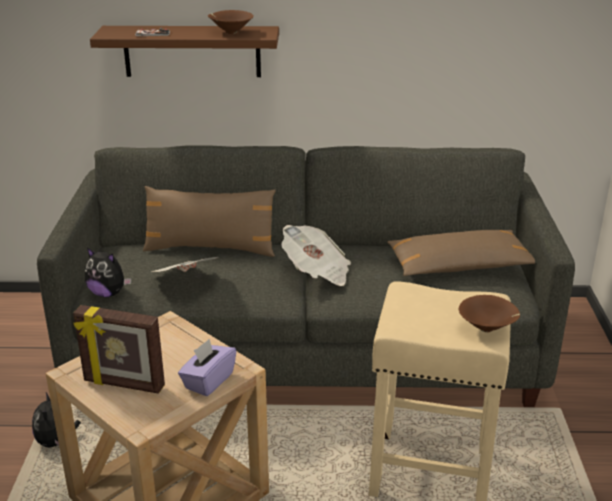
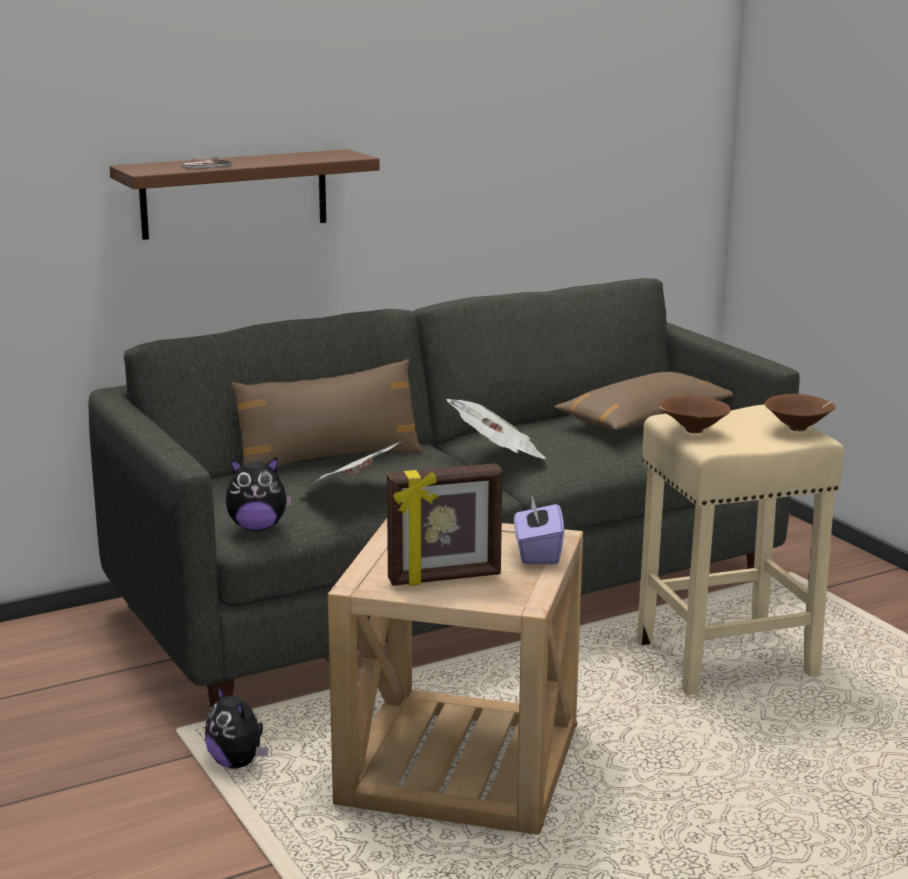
camera: 30 degrees left, 10 degrees down
brown bowl [208,10,254,34] -> brown bowl moved to [659,396,731,433]

